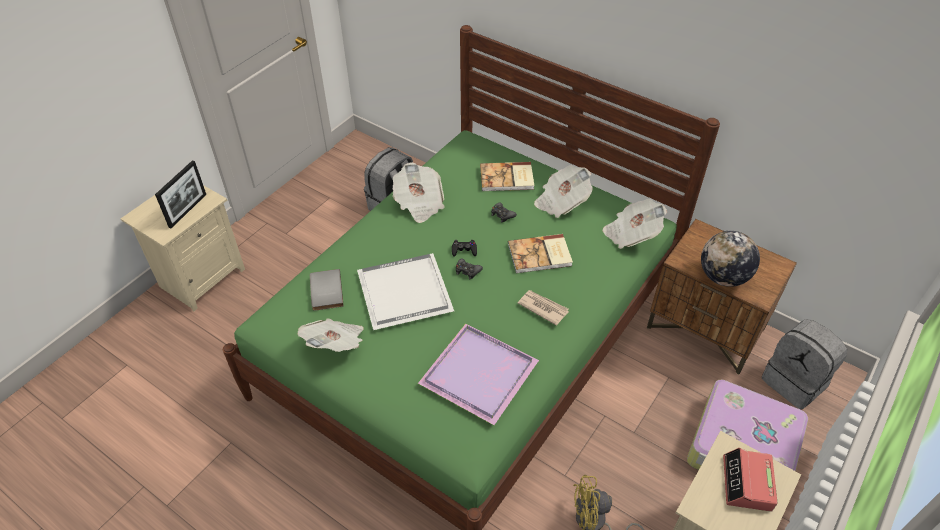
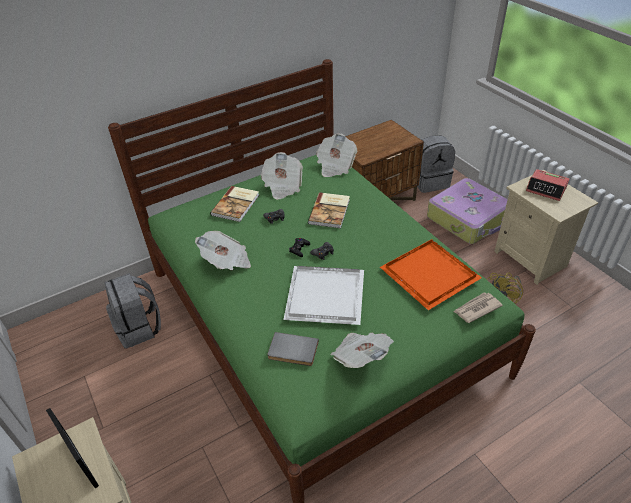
camera: 65 degrees left, 5 degrees down
purple tray [418,324,539,425] -> orange tray [380,239,482,310]
newspaper [518,290,569,326] -> newspaper moved to [454,292,503,323]
globe [701,231,760,287] -> none

